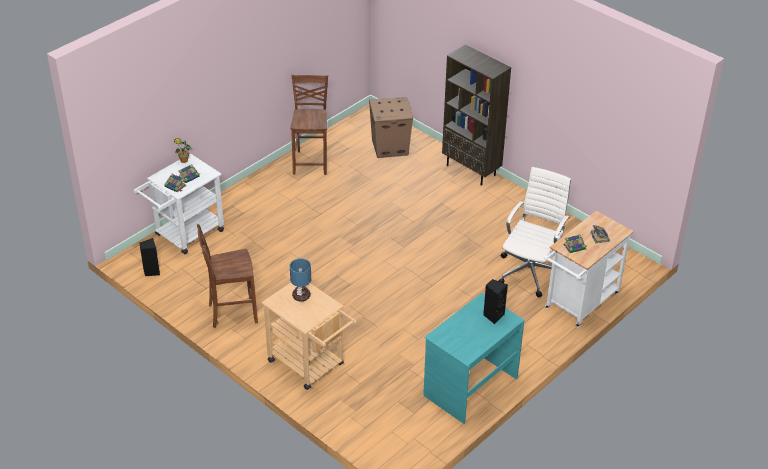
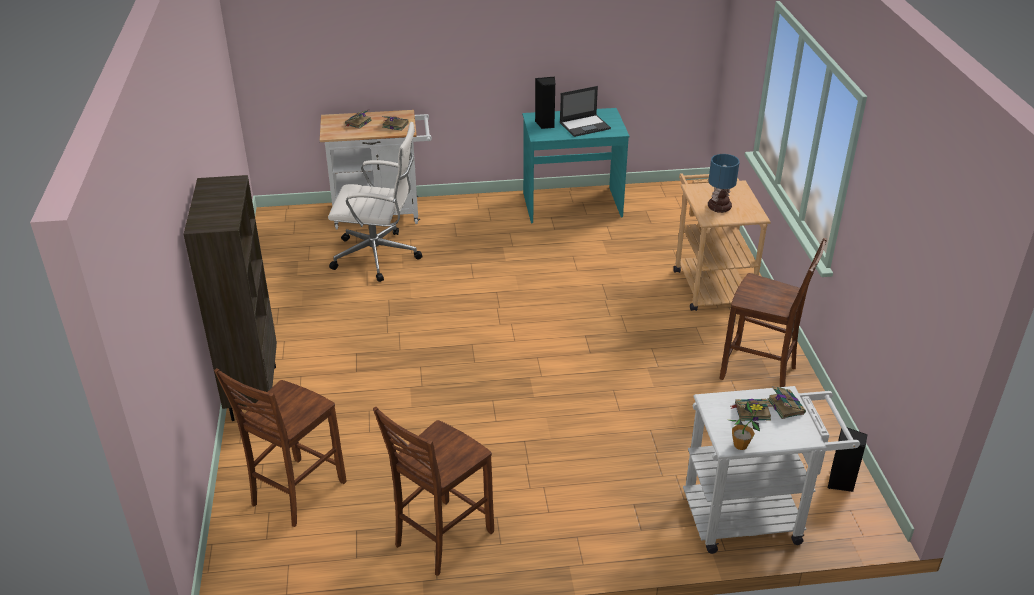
camera: 140 degrees left, 5 degrees down
cardboard box [369,97,413,158] -> brown chair [214,368,346,527]
white office chair [499,167,571,297] -> white office chair turned 150 degrees counterclockwise [328,122,422,282]
none -> laptop [560,86,611,137]

